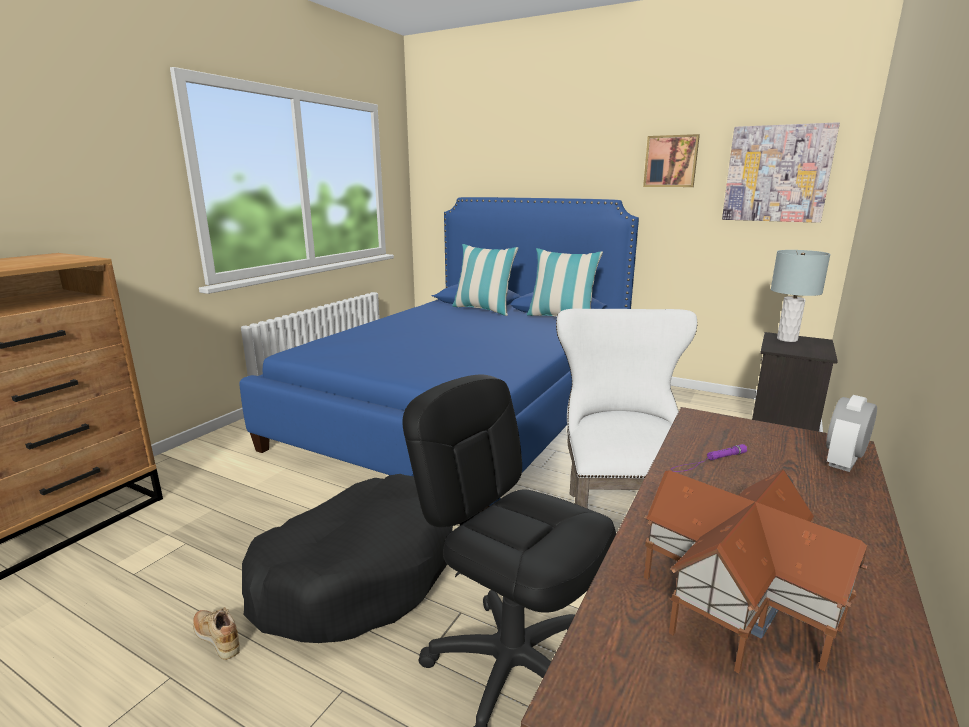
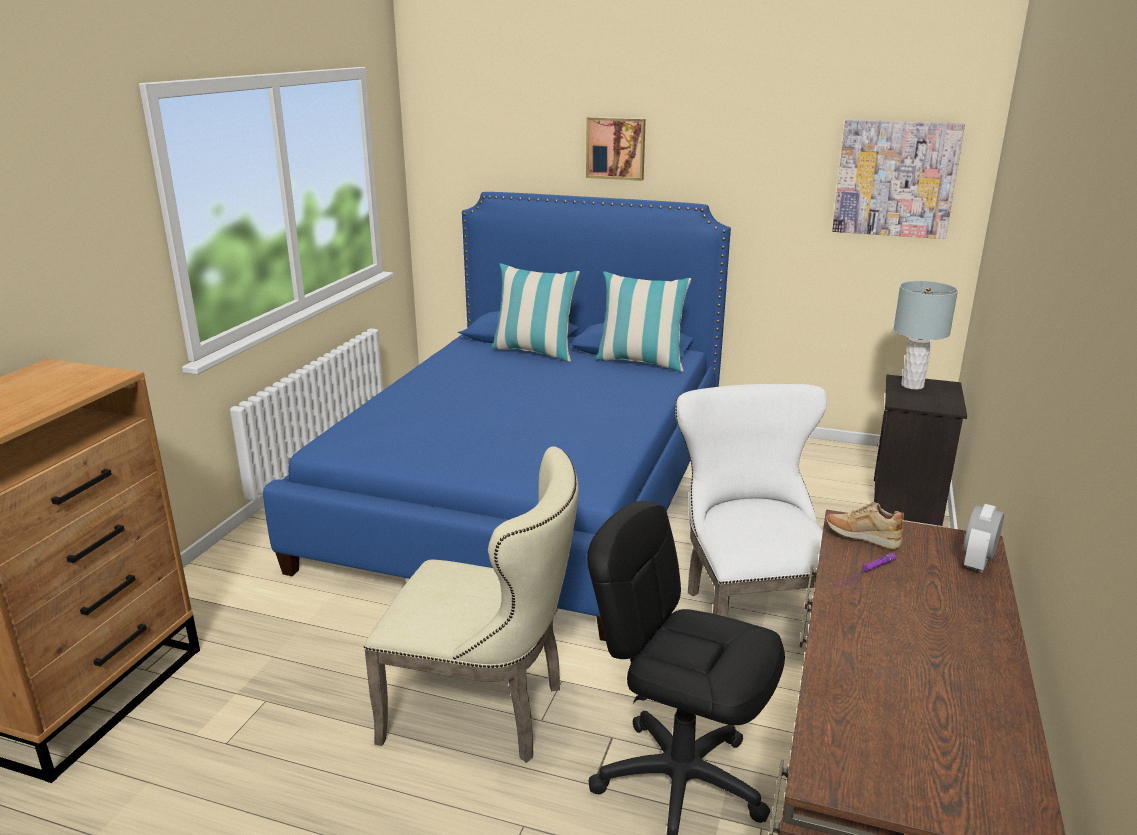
camera: 10 degrees left, 5 degrees up
beige shoe [193,607,240,660] -> beige shoe moved to [826,502,904,549]
black dog bed [242,474,453,643] -> beige chair [364,446,579,763]
picture [643,134,700,187] -> picture moved to [586,117,646,181]
toy house [644,469,867,673] -> none

